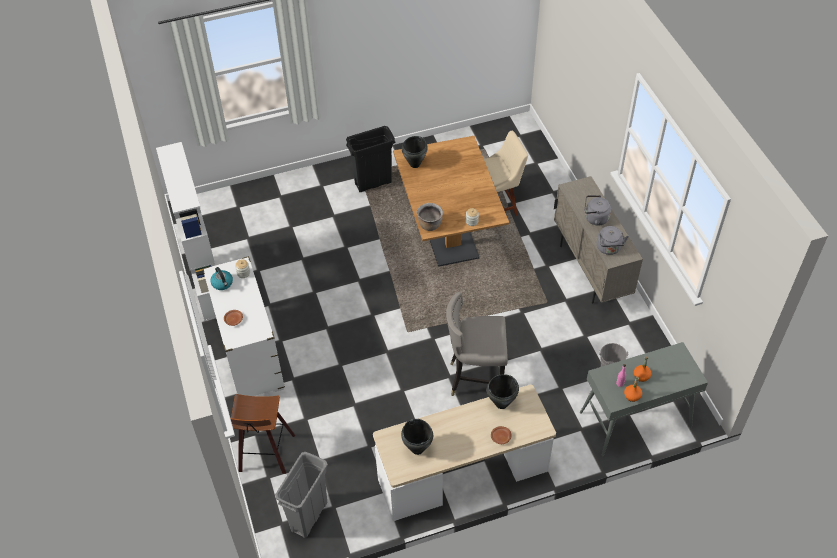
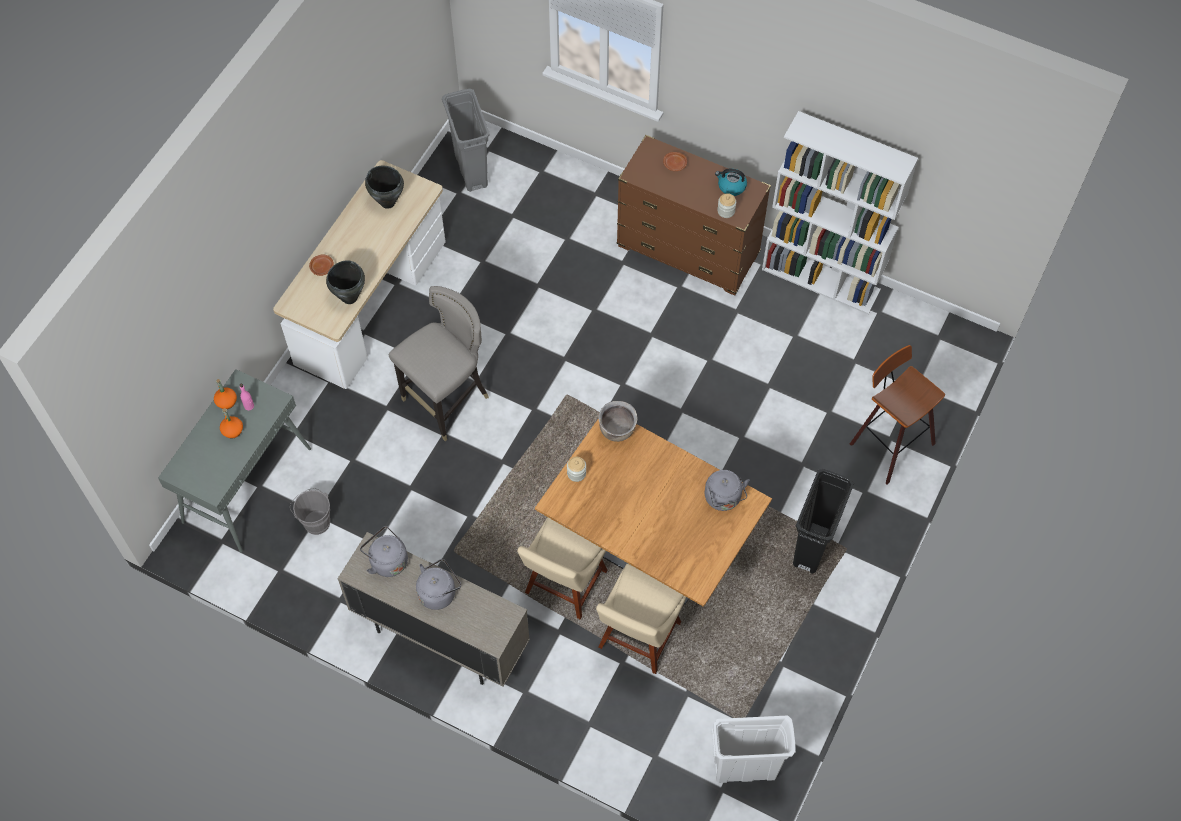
camera: 135 degrees right, 10 degrees up
white dresser [202,256,285,396] -> brown dresser [617,135,771,296]
stool [230,394,295,474] -> stool moved to [850,345,945,485]
black cooking pot [402,136,427,168] -> grey kettle [705,470,750,511]
none -> beige chair [517,517,607,620]
none -> white trash can [712,715,796,783]

